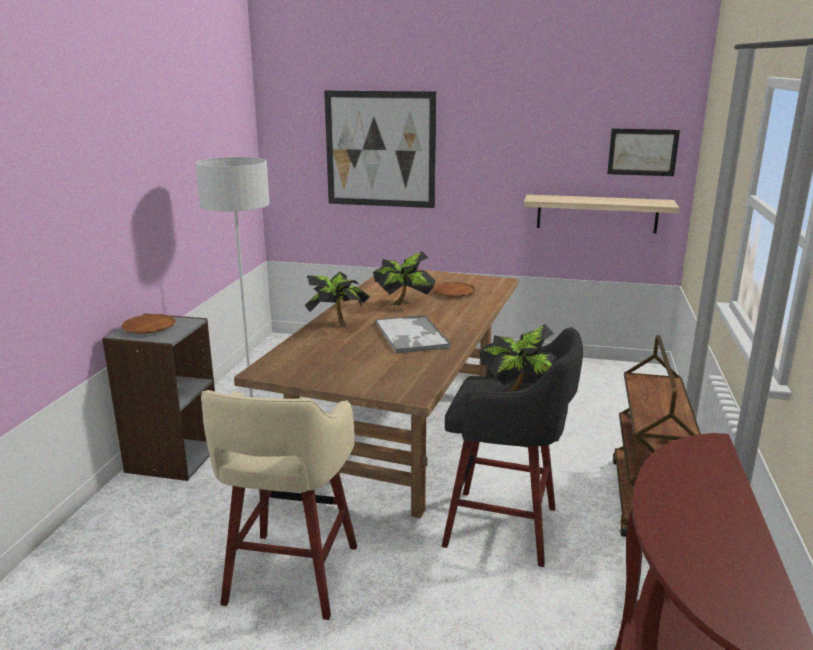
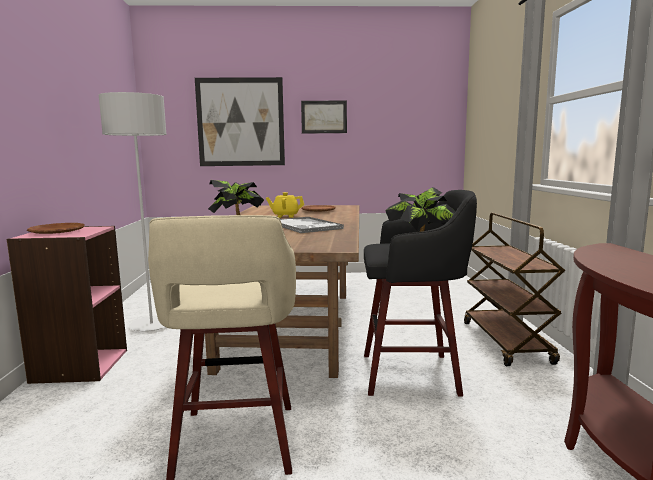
camera: 15 degrees left, 10 degrees down
grey bookcase [102,313,215,481] -> pink bookcase [7,226,127,384]
potted plant [373,252,436,305] -> yellow teapot [266,192,304,218]
shelf [524,194,679,234] -> none
picture [607,129,680,176] -> picture moved to [301,100,347,134]

